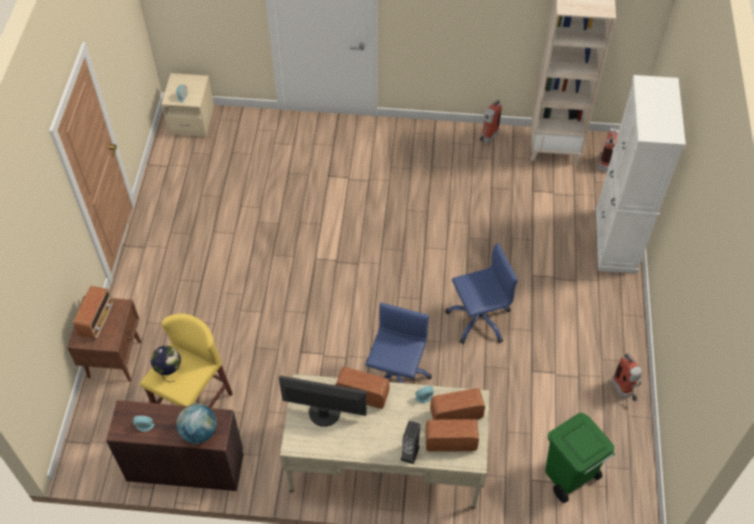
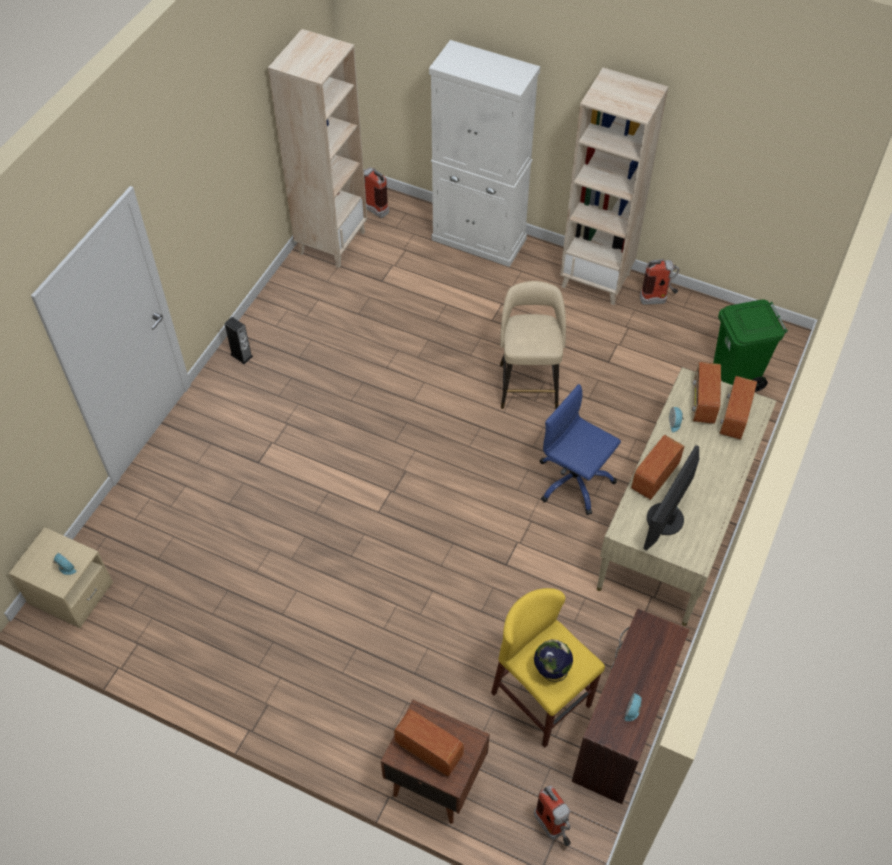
camera: 70 degrees left, 0 degrees up
globe [177,404,217,444] -> none
speaker [401,421,420,464] -> speaker moved to [225,317,253,364]
blue office chair [445,243,518,344] -> beige stool [500,281,566,409]
fire extinguisher [479,99,502,143] -> fire extinguisher moved to [534,785,571,846]
none -> beige bookcase [560,68,668,305]

